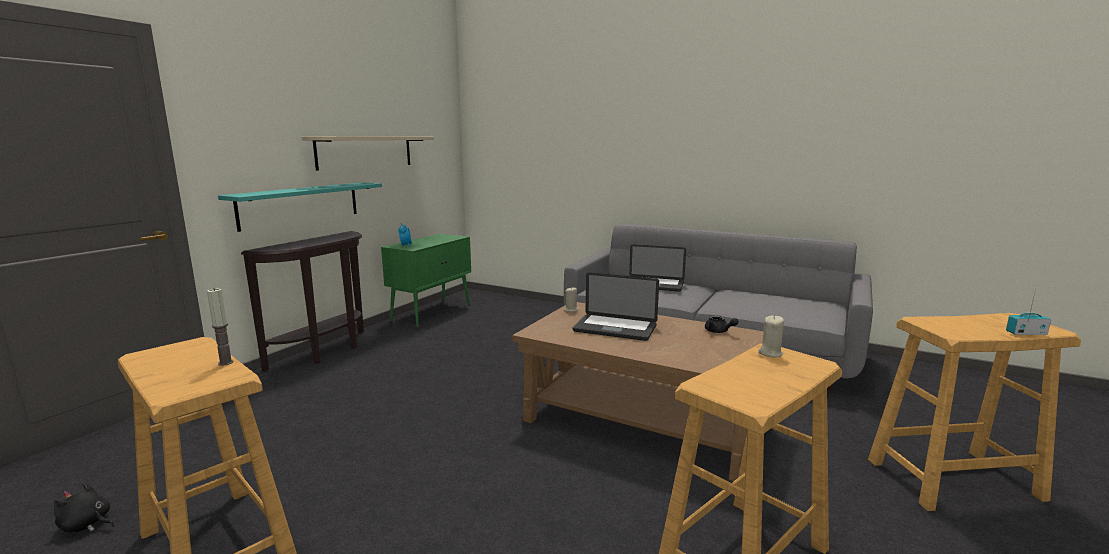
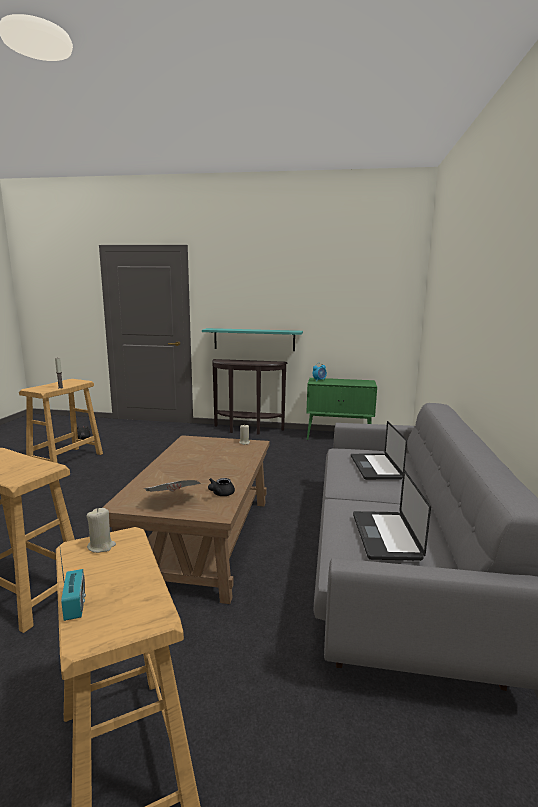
camera: 70 degrees right, 0 degrees up
beige shelf [301,136,434,171] -> none
laptop [573,273,659,341] -> laptop moved to [353,469,431,561]
beige candle [758,315,784,357] -> beige candle moved to [86,508,116,553]
none -> newspaper [144,480,201,492]

